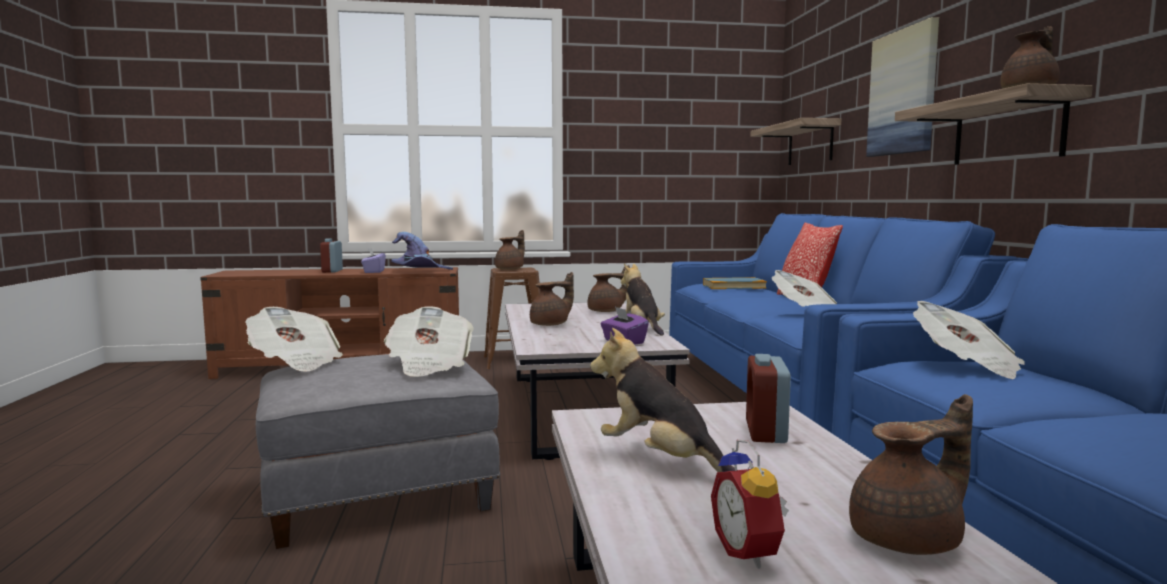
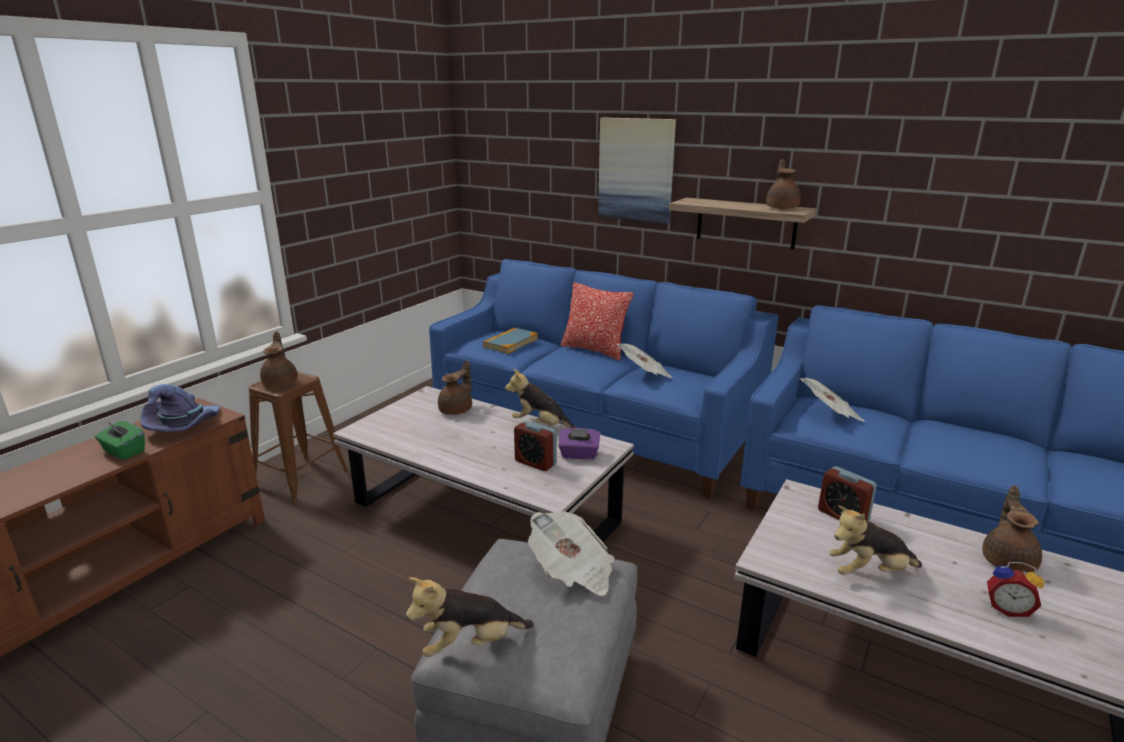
camera: 50 degrees left, 15 degrees up
newspaper [245,307,343,372] -> plush toy [406,577,534,657]
alarm clock [320,238,343,273] -> alarm clock moved to [514,421,557,471]
purple tissue box [361,247,386,273] -> green tissue box [95,420,145,460]
brown teapot [530,272,574,326] -> none
shelf [751,118,841,165] -> none

